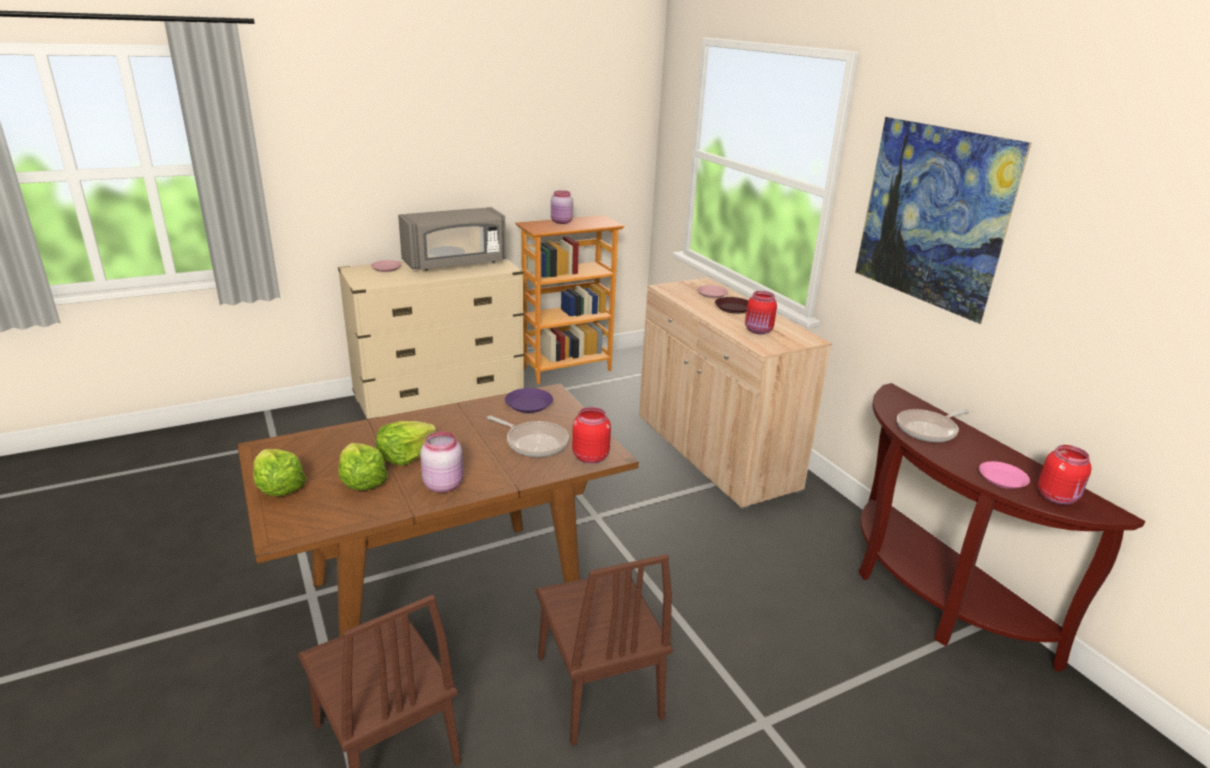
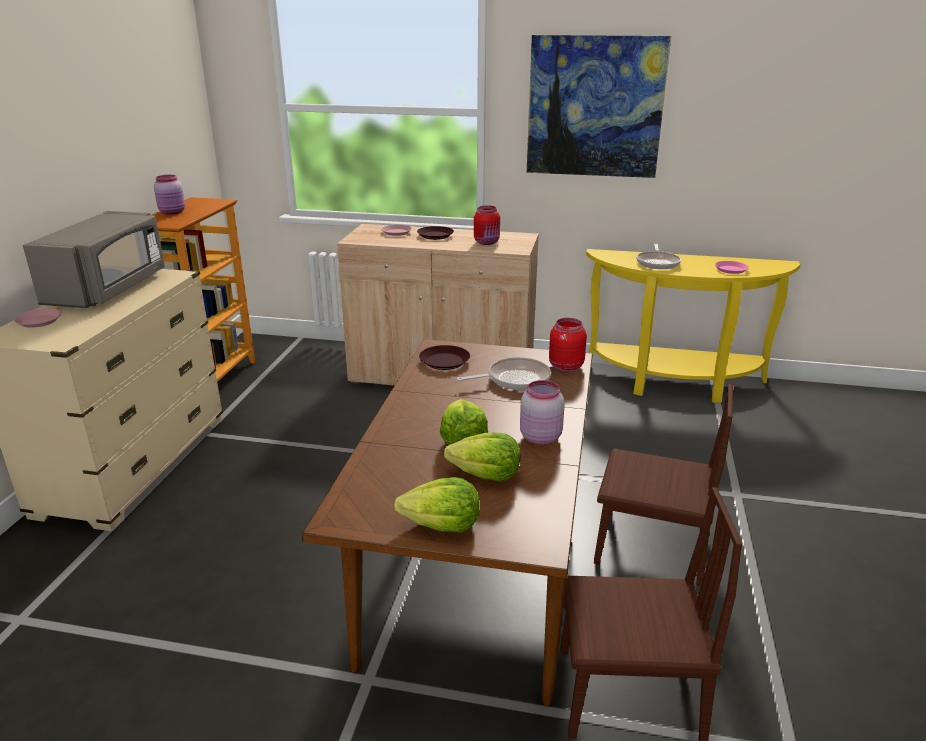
camera: 50 degrees left, 0 degrees up
purple plate [505,388,553,413] -> brown plate [419,345,470,370]
brown console table [859,383,1145,672] -> yellow console table [586,249,801,403]
red jar [1038,445,1092,505] -> none

